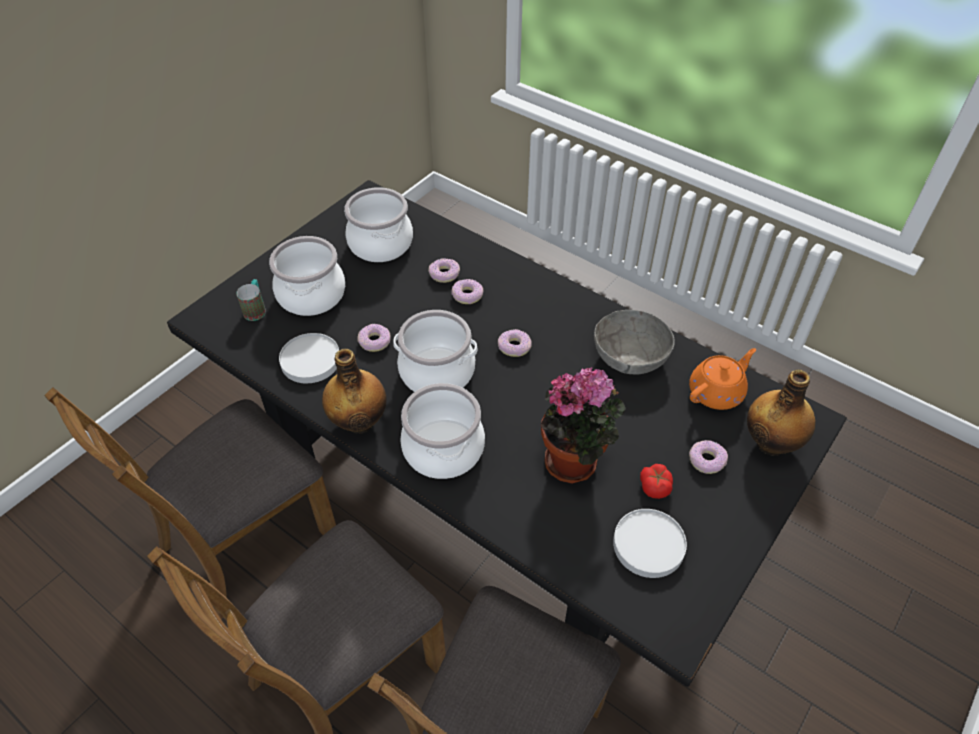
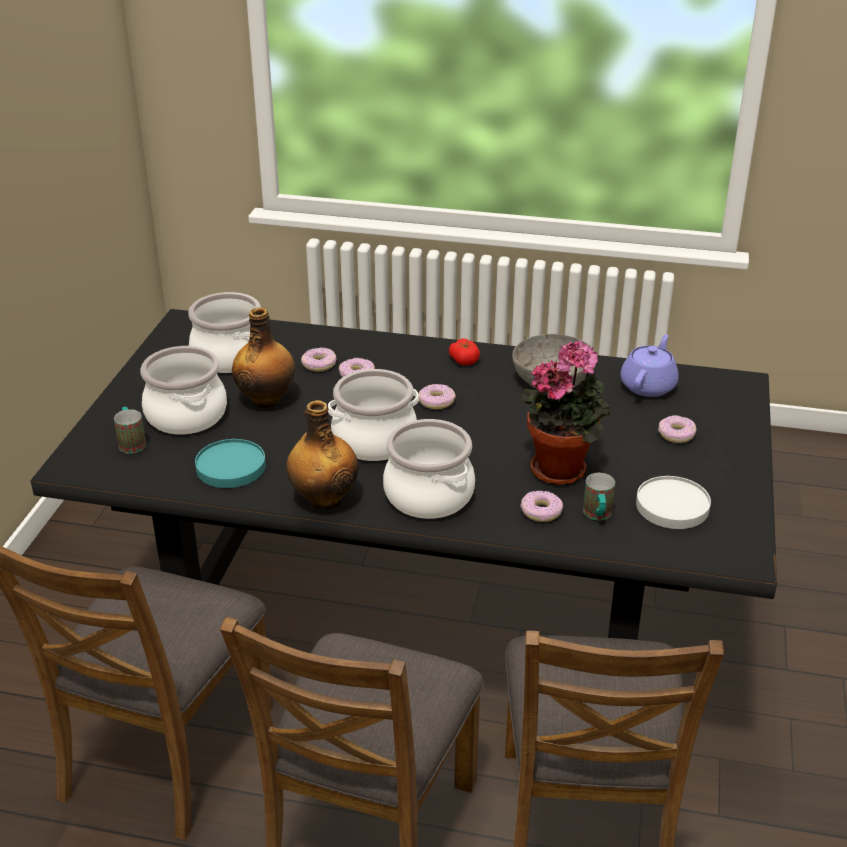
camera: 25 degrees left, 15 degrees down
white plate [279,333,339,383] -> turquoise plate [195,439,266,488]
donut [357,324,390,352] -> donut moved to [520,491,563,522]
tomato [640,464,673,499] -> tomato moved to [449,338,480,365]
orange teapot [689,348,756,410] -> purple teapot [620,334,679,397]
bottle [747,370,815,456] -> bottle moved to [232,307,295,408]
none -> mug [583,473,615,520]

